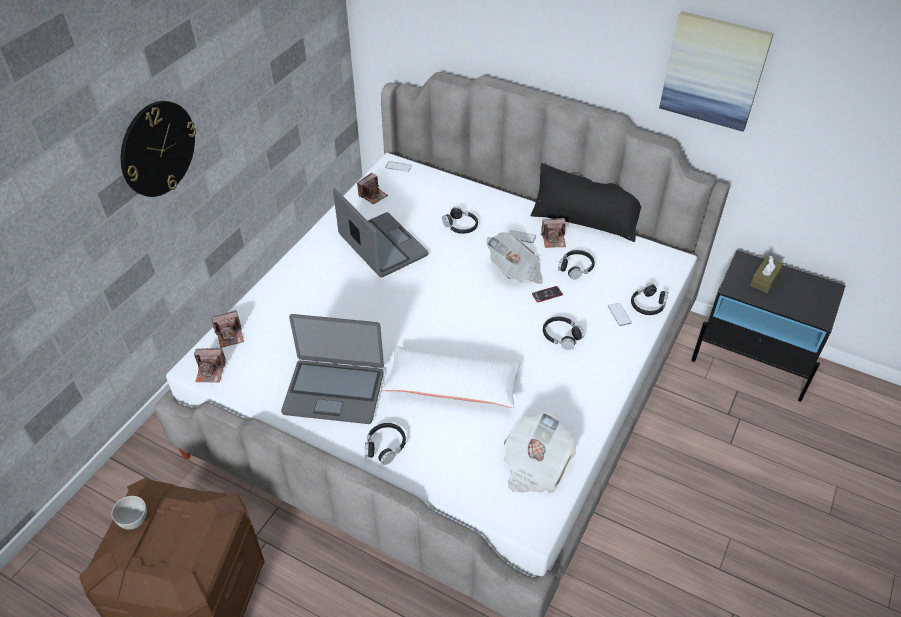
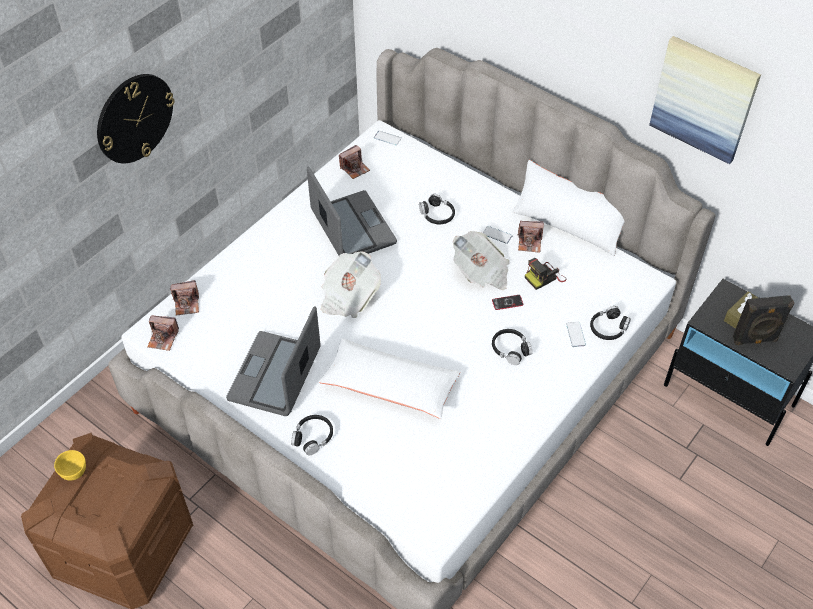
camera: 10 degrees right, 5 degrees up
white bowl [111,496,147,529] -> yellow bowl [54,450,86,481]
laptop [281,314,384,424] -> laptop turned 90 degrees clockwise [226,306,321,416]
newspaper [504,412,576,493] -> newspaper moved to [321,252,381,318]
black pillow [530,163,641,242] -> white pillow [512,160,625,256]
black headphones [558,250,595,280] -> camera [525,258,566,290]
none -> black speaker [733,295,794,345]

